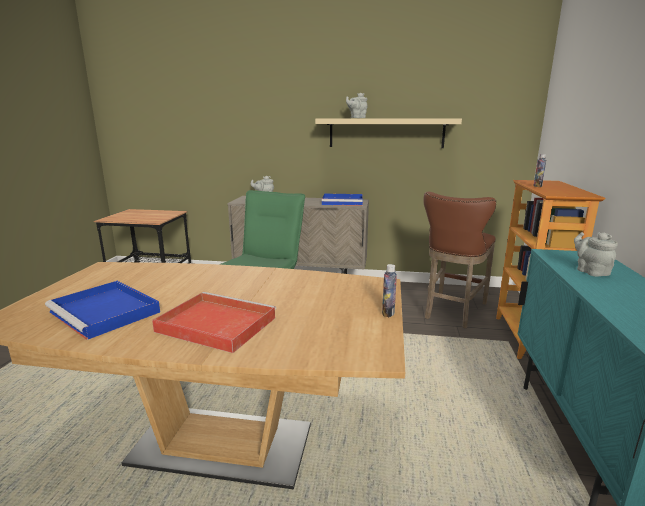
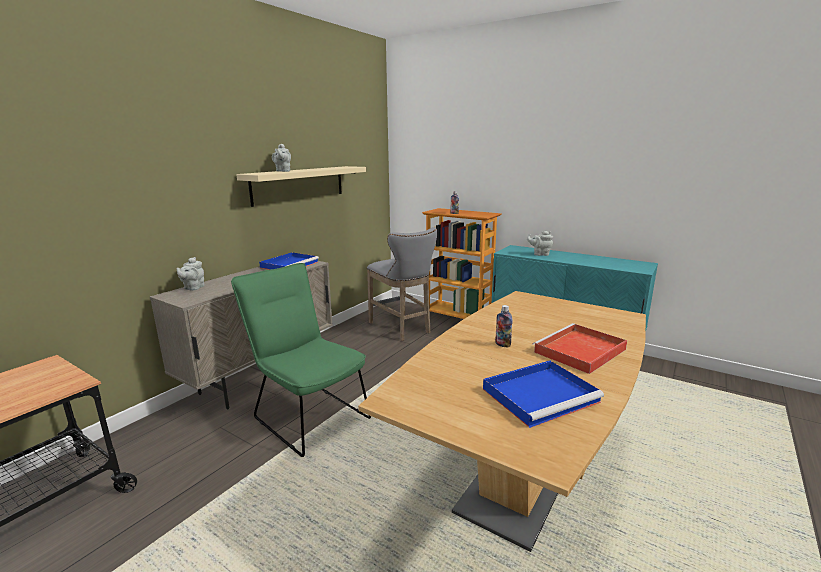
camera: 65 degrees left, 0 degrees up
bottle [382,264,397,317] -> bottle moved to [495,305,513,348]
brown stool [423,192,496,328] -> grey stool [367,227,437,341]

